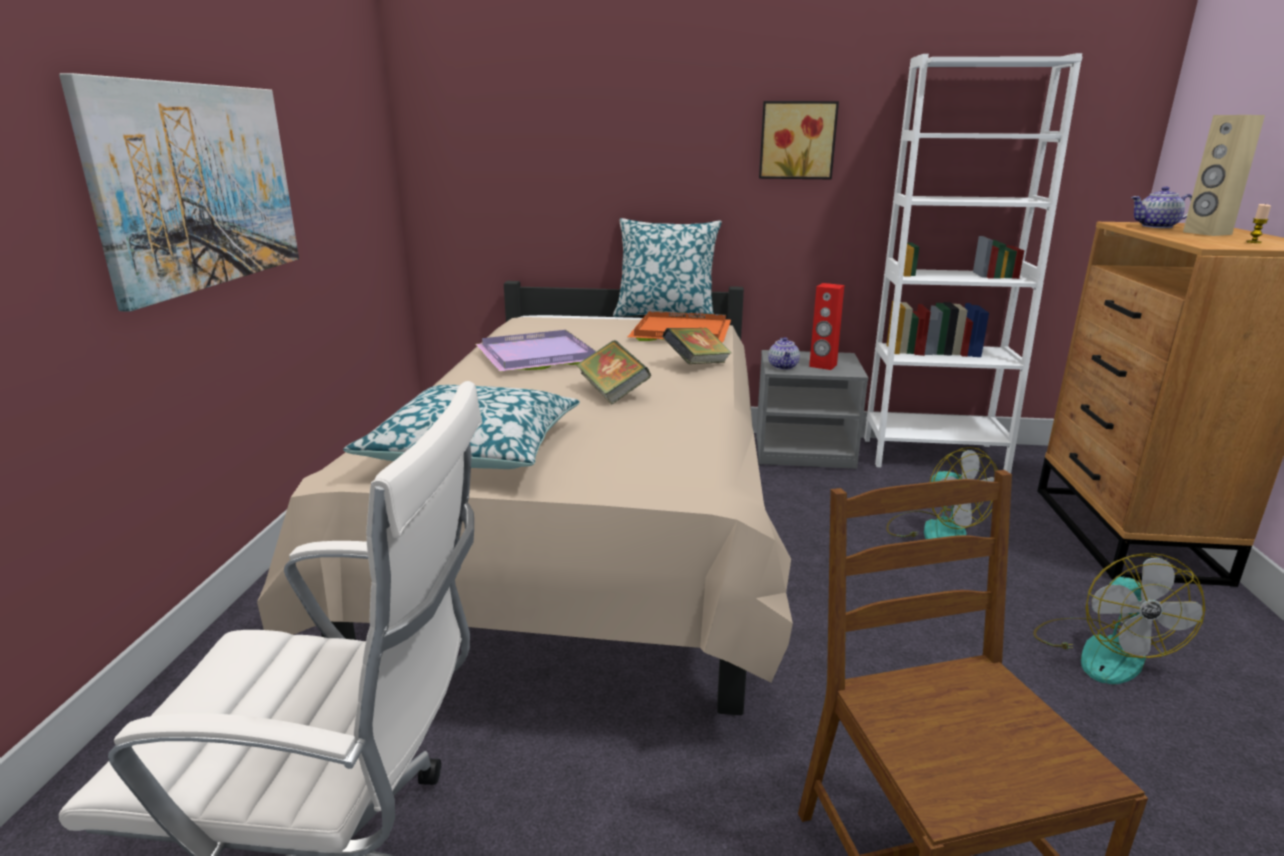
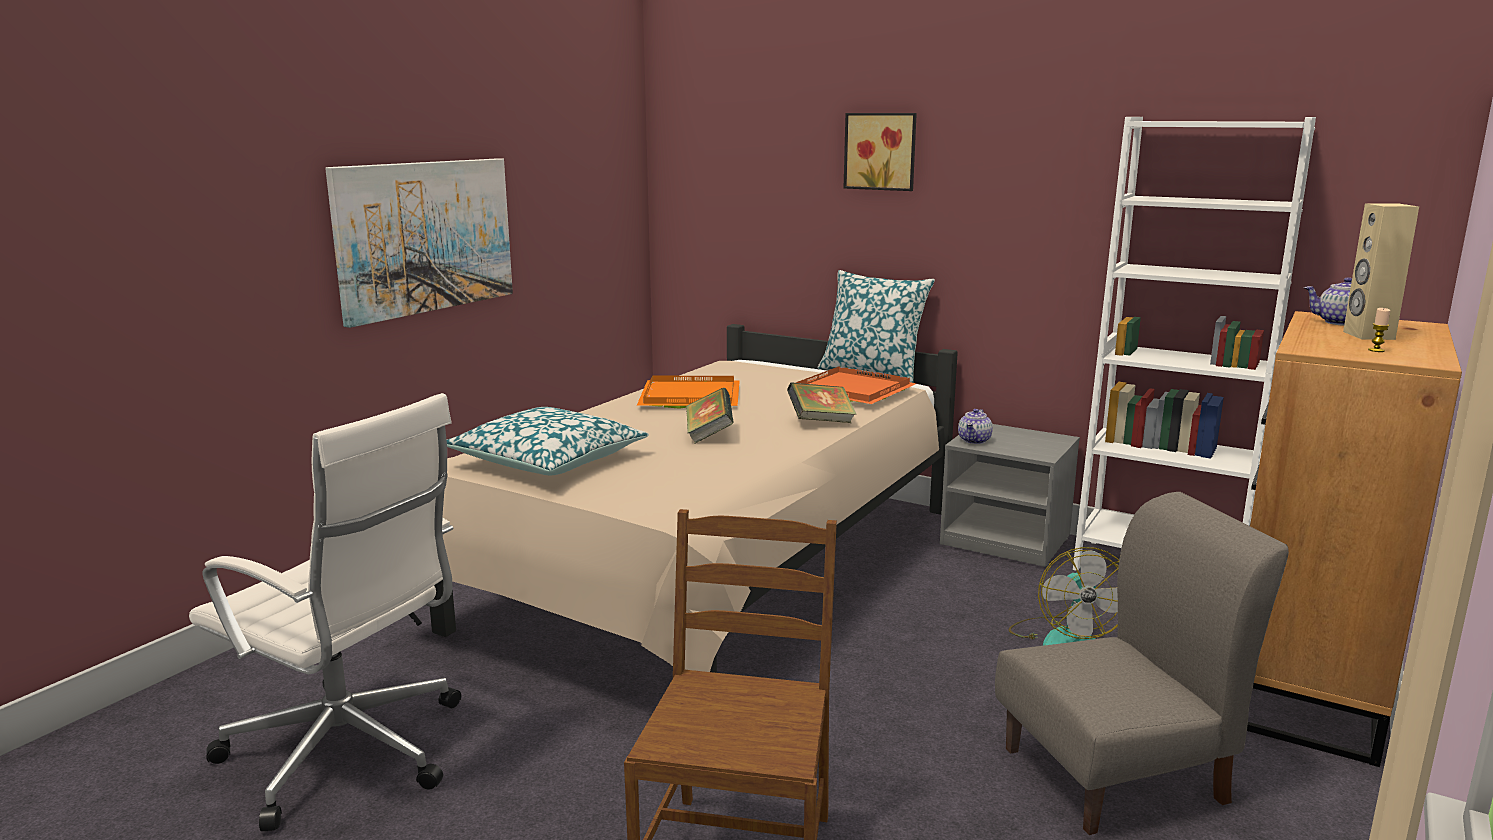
camera: 25 degrees right, 5 degrees down
purple tray [475,330,596,372] -> orange tray [637,376,740,409]
picture [759,101,839,179] -> picture moved to [844,113,917,191]
red speaker [809,283,844,370] -> none
fan [1033,553,1205,684] -> grey chair [995,492,1289,835]

